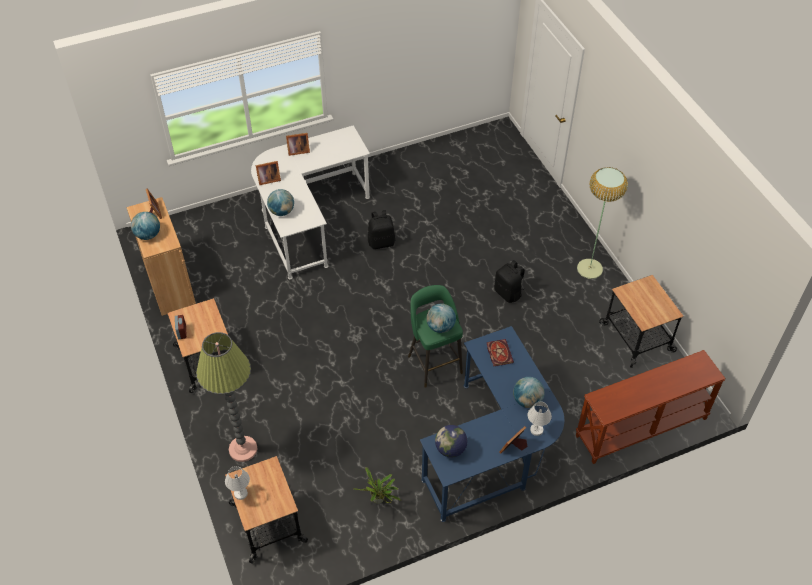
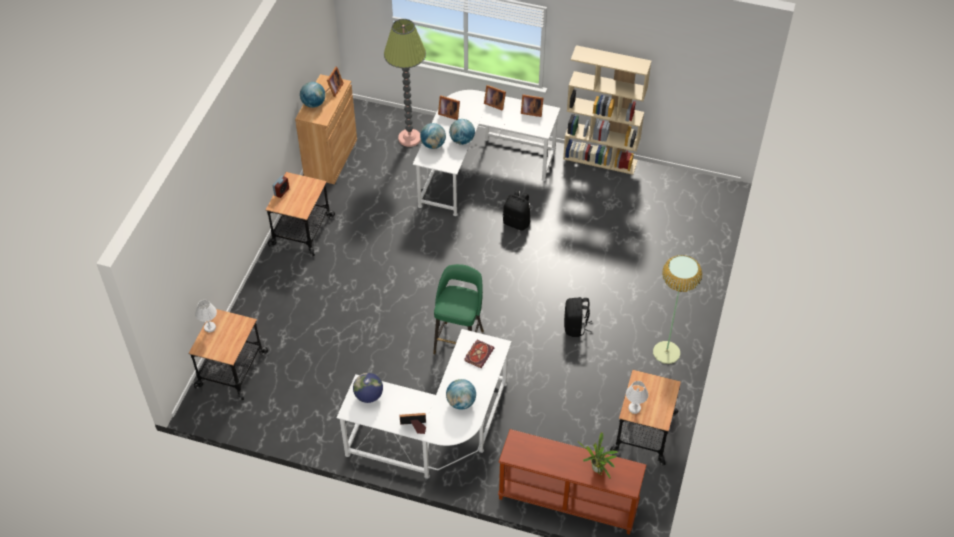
camera: 40 degrees right, 0 degrees up
floor lamp [196,332,258,462] -> floor lamp moved to [384,19,426,147]
potted plant [353,467,401,504] -> potted plant moved to [578,432,618,478]
blue desk [420,326,564,522] -> white desk [336,329,512,479]
globe [426,304,456,333] -> globe moved to [449,119,475,145]
white table lamp [528,402,552,436] -> white table lamp moved to [626,381,648,414]
none -> picture frame [521,94,543,117]
none -> beige bookcase [563,45,651,175]

